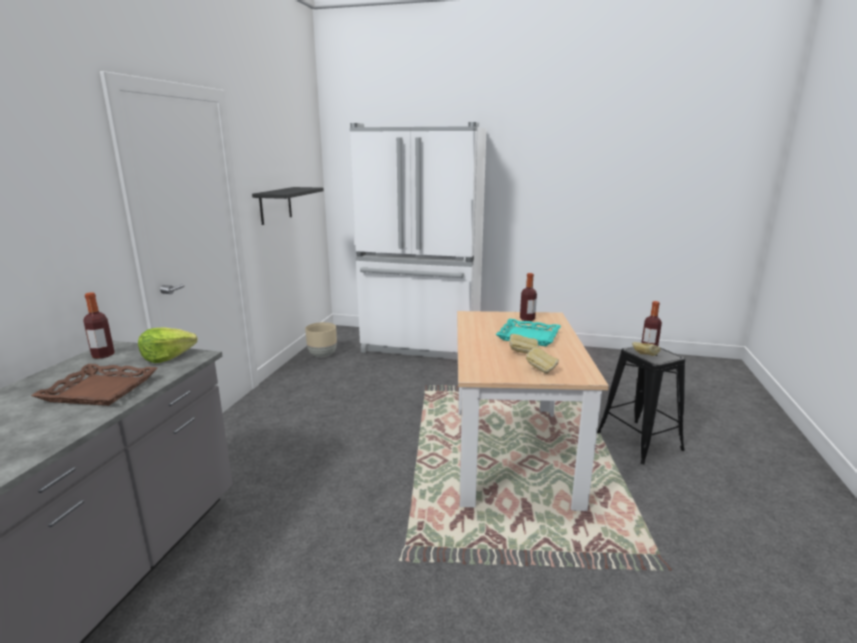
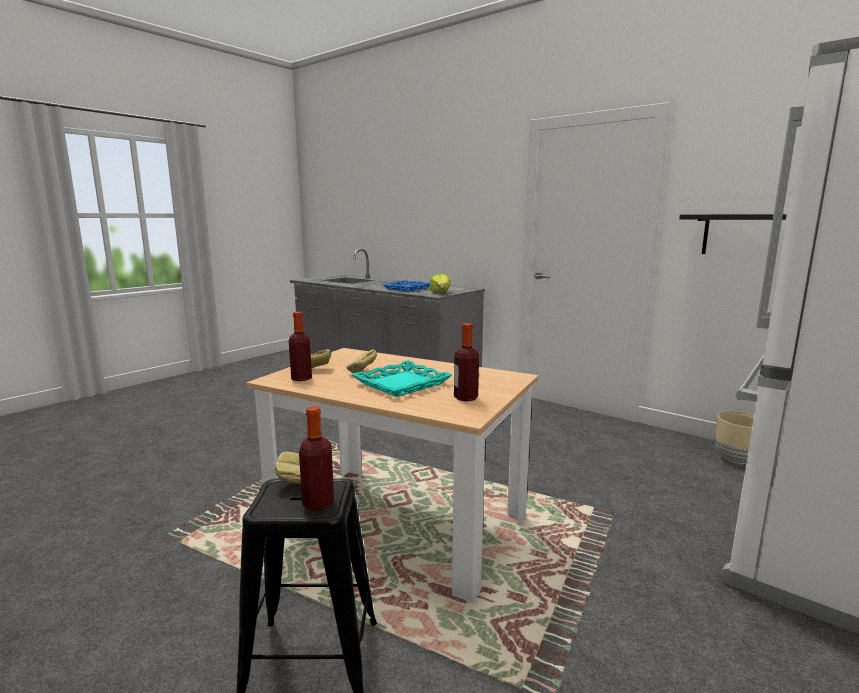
camera: 115 degrees right, 5 degrees down
brown tray [31,364,158,406] -> blue tray [382,280,430,292]
bottle [83,292,115,359] -> bottle moved to [289,312,312,381]

